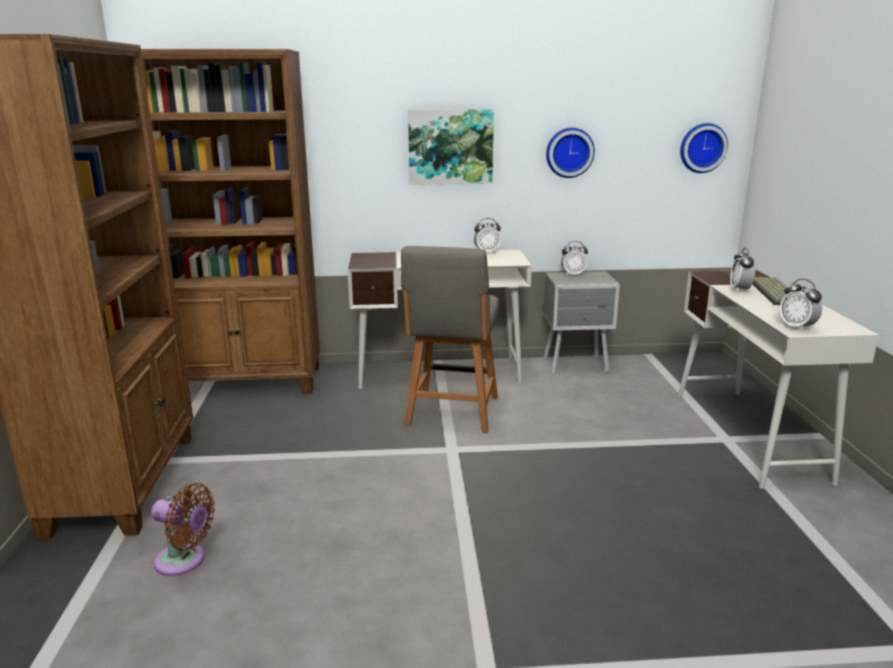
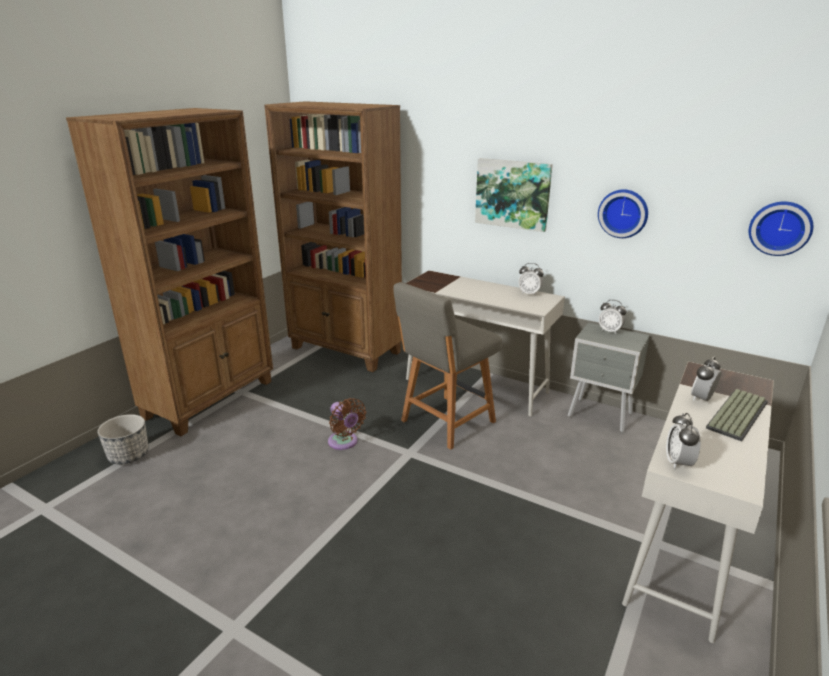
camera: 35 degrees right, 5 degrees up
brown fan [151,483,215,576] -> brown fan moved to [328,398,366,450]
none -> planter [97,414,149,464]

